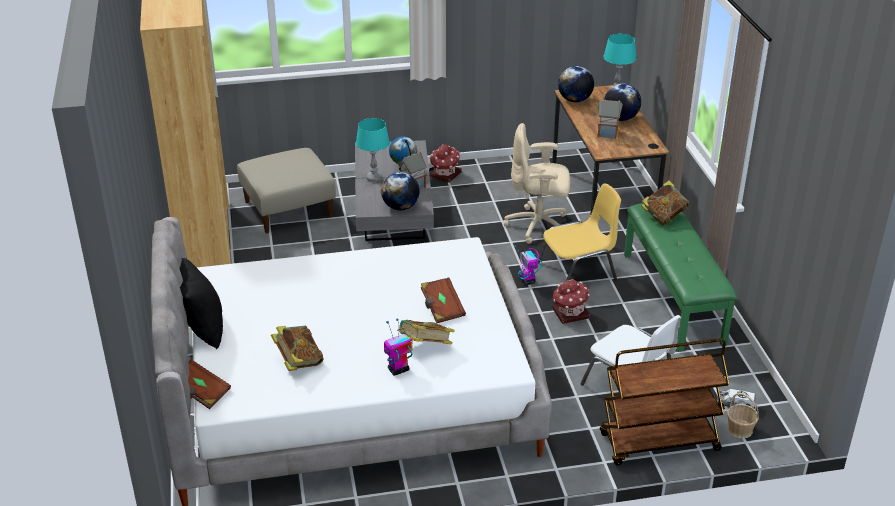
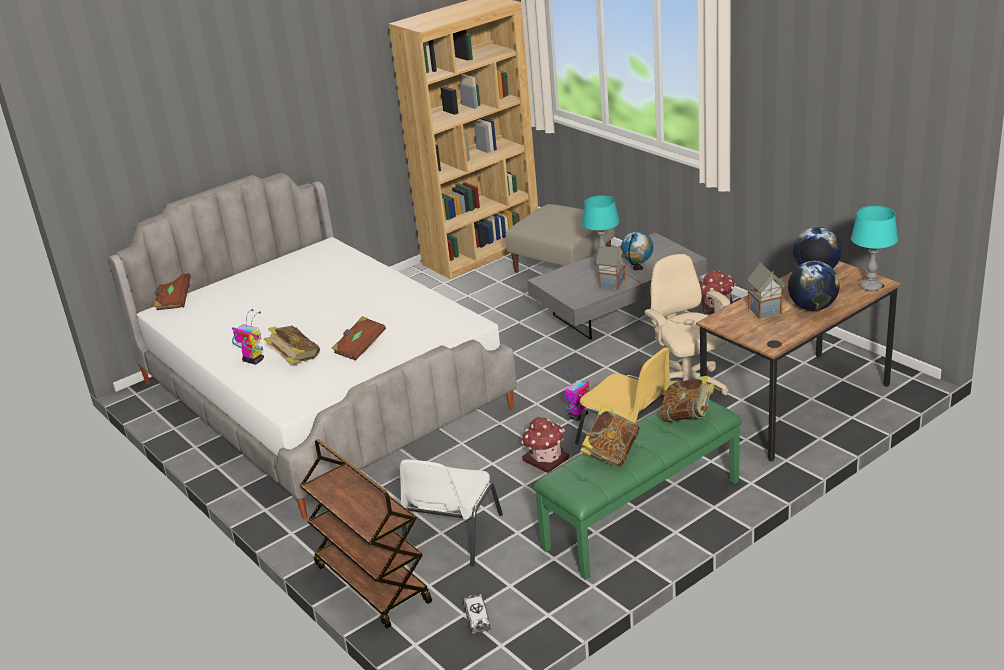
camera: 65 degrees right, 5 degrees down
black pillow [179,258,223,349] -> none
book [271,325,324,371] -> book moved to [580,405,640,467]
globe [381,172,420,210] -> none
basket [727,393,759,438] -> none

